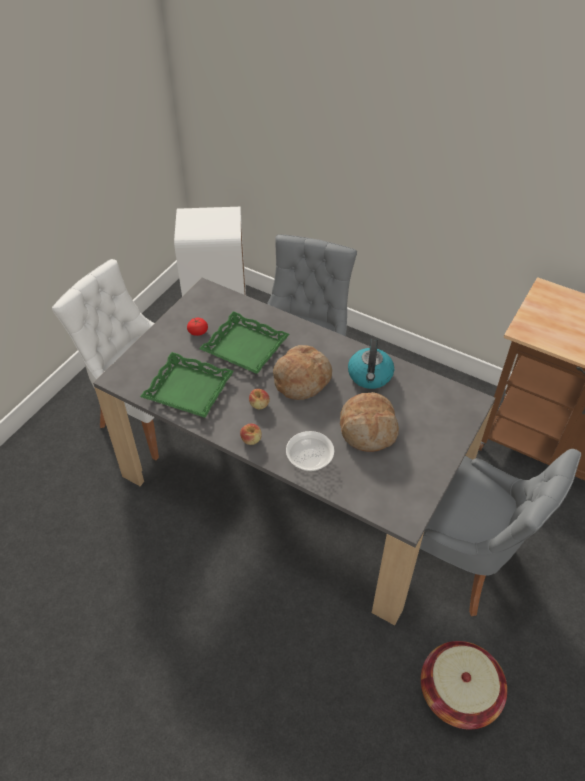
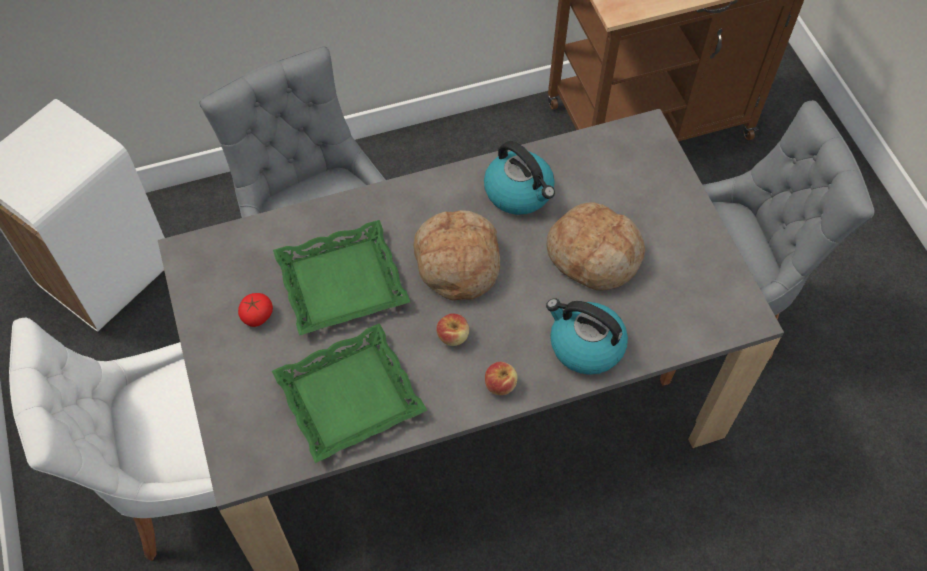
camera: 50 degrees left, 10 degrees up
bowl [286,431,334,471] -> kettle [546,298,628,375]
basket [421,641,507,729] -> none

